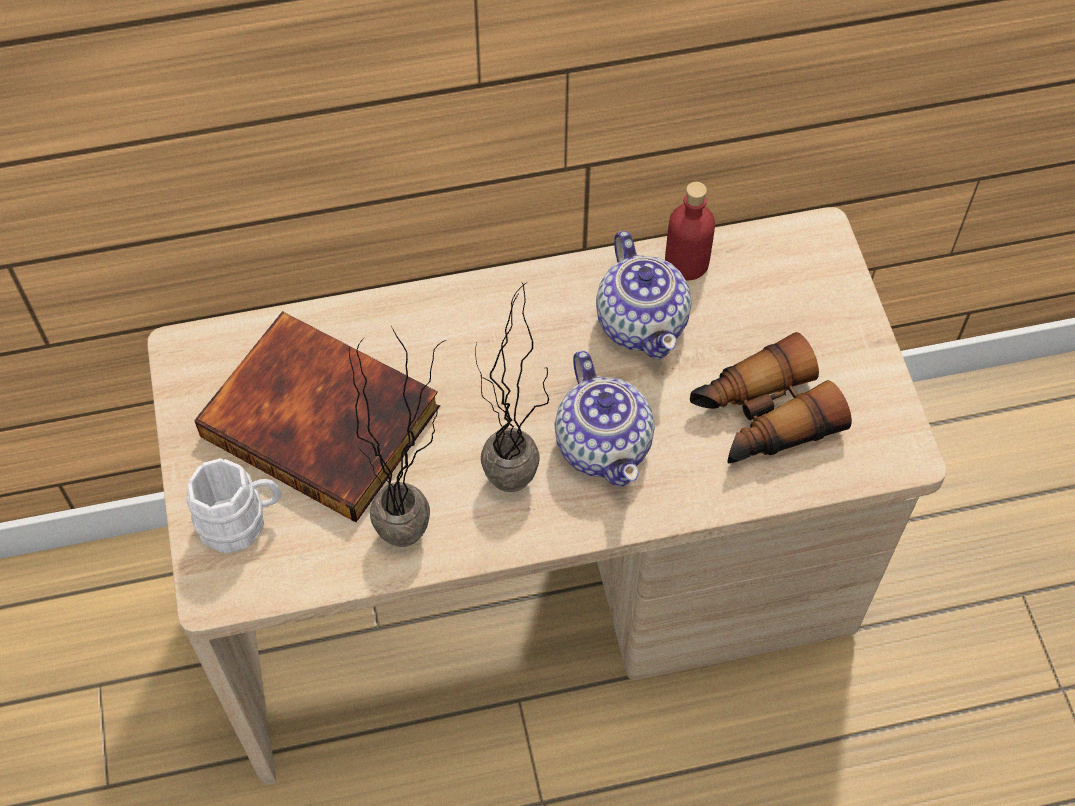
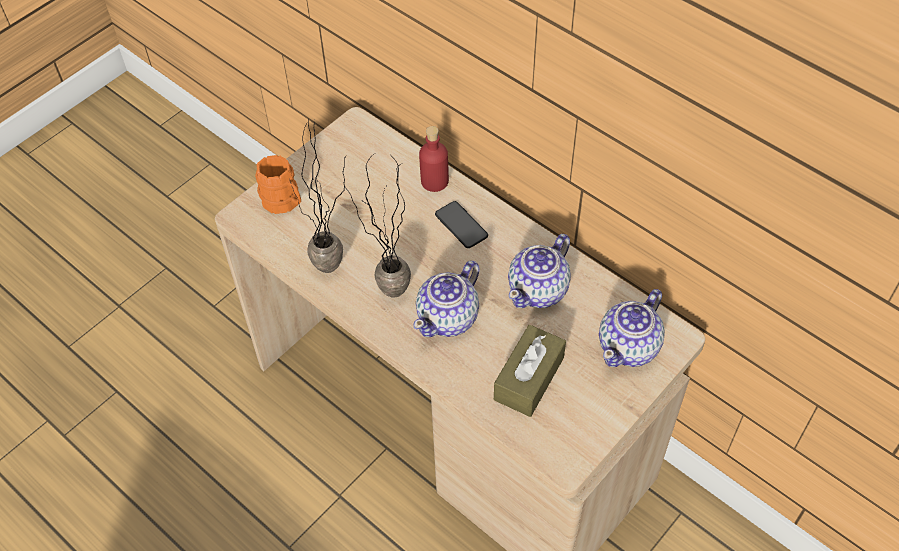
camera: 55 degrees right, 5 degrees down
white mug [186,458,281,553] -> orange mug [255,155,301,214]
book [194,311,440,522] -> none
red bottle [665,182,715,280] -> red bottle moved to [419,126,449,192]
binoculars [690,332,852,463] -> brown tissue box [494,325,566,417]
none -> phone [435,201,488,248]
none -> teapot [599,289,665,367]

